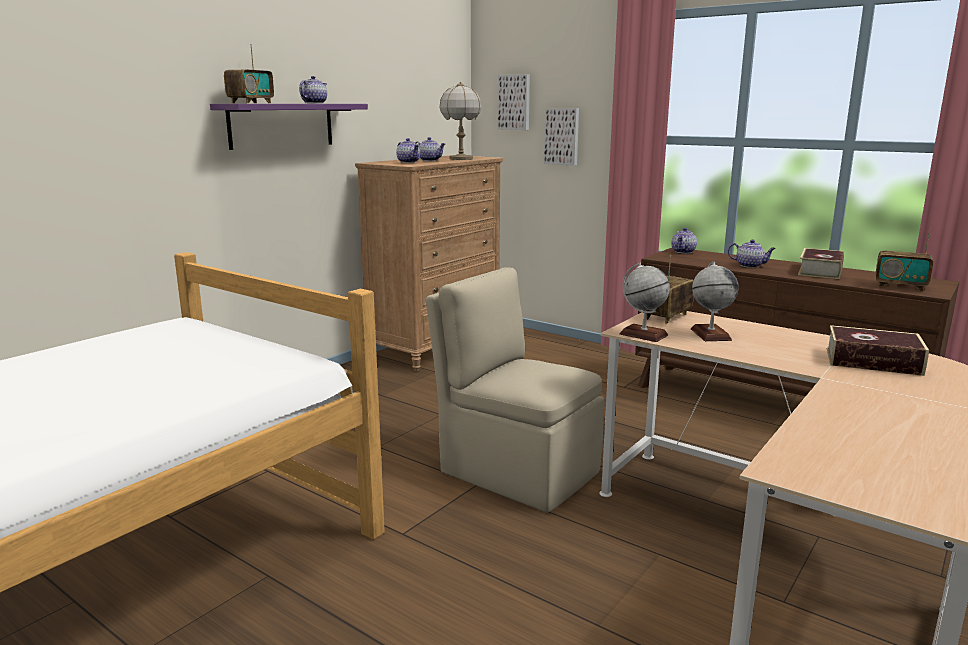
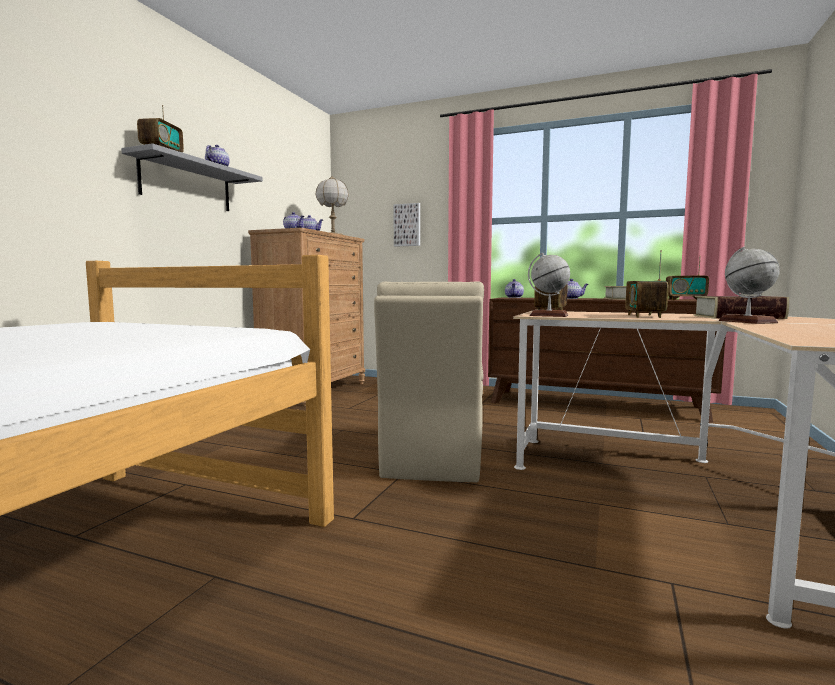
camera: 15 degrees left, 10 degrees down
purple shelf [210,104,368,150] -> grey shelf [121,143,263,211]
beige chair [426,267,604,513] -> beige chair turned 105 degrees counterclockwise [374,281,484,483]
picture [498,74,530,130] -> none
globe [691,262,739,341] -> globe moved to [719,247,780,324]
none -> radio [625,250,669,318]

